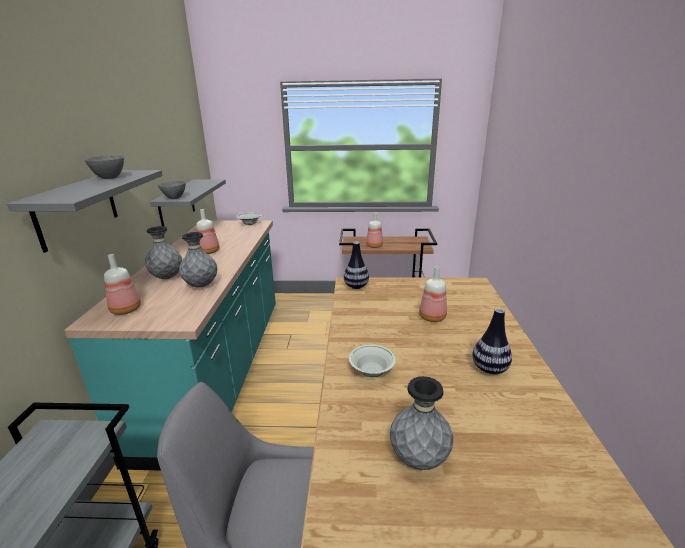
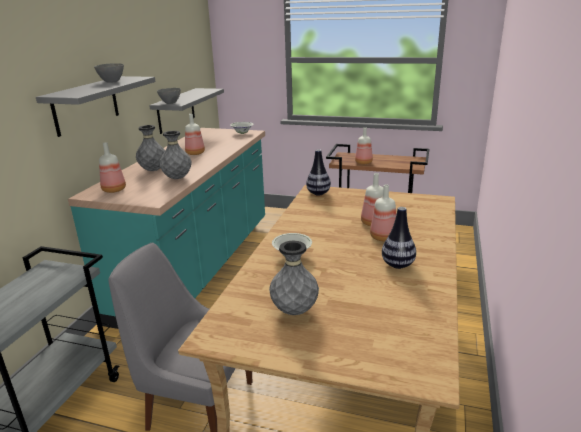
camera: 15 degrees right, 0 degrees up
none -> bottle [370,184,397,242]

